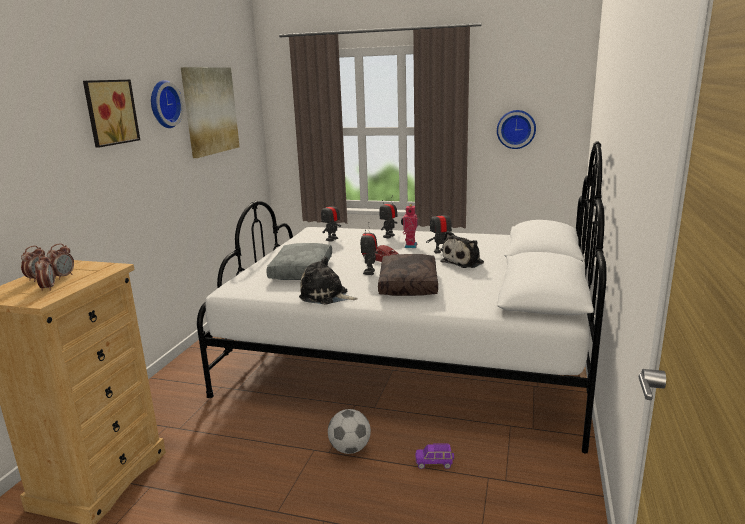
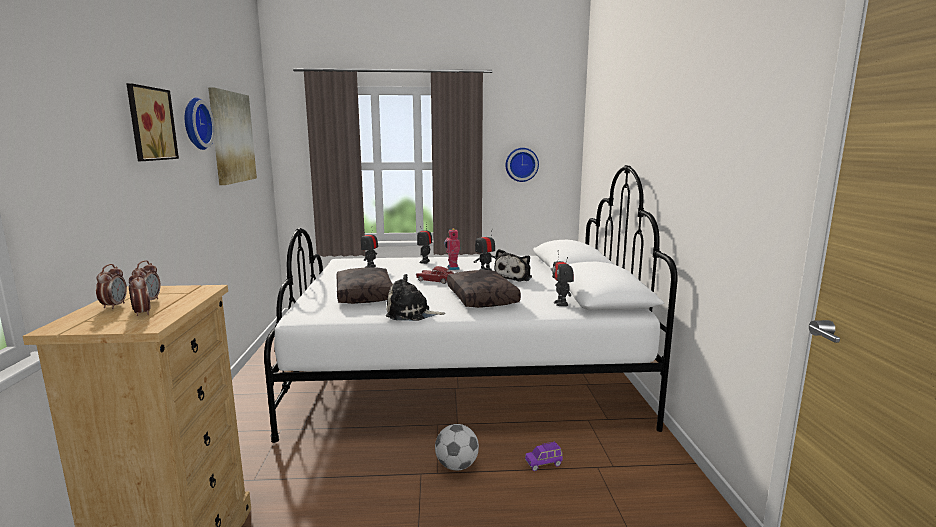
camera: 20 degrees left, 5 degrees down
grey pillow [266,243,332,280] -> brown pillow [336,267,393,304]
toy robot [360,230,378,275] -> toy robot moved to [552,255,574,306]

